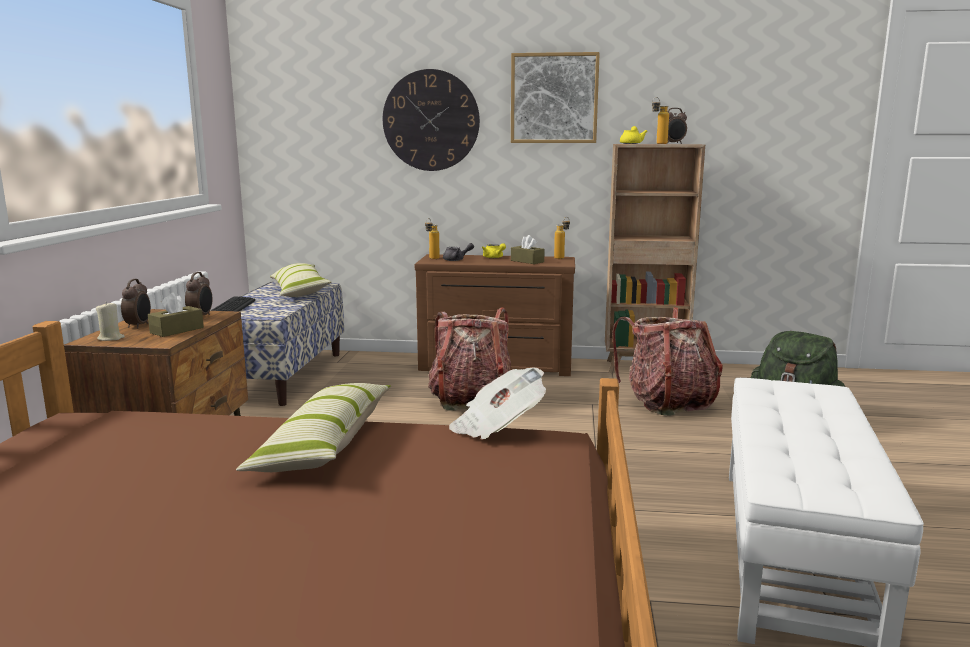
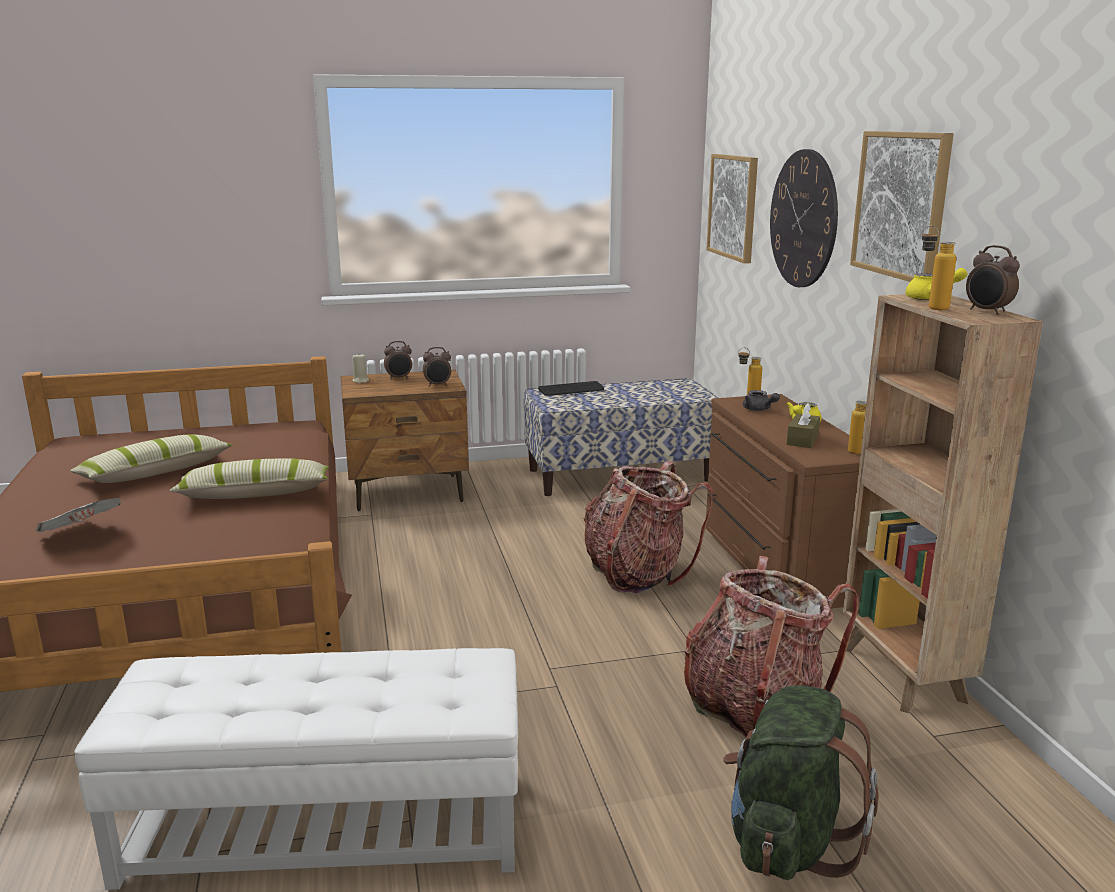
camera: 70 degrees right, 5 degrees up
brown tissue box [148,293,204,337] -> none
pillow [270,263,331,297] -> pillow moved to [70,435,233,483]
newspaper [449,368,546,439] -> newspaper moved to [36,498,121,533]
none -> picture [706,154,758,264]

